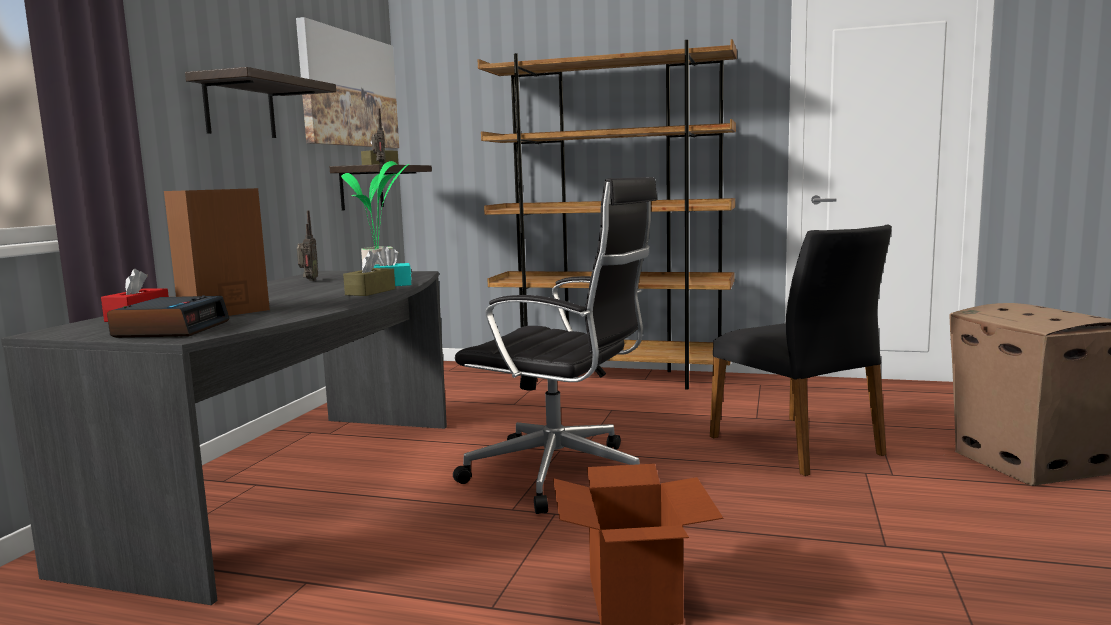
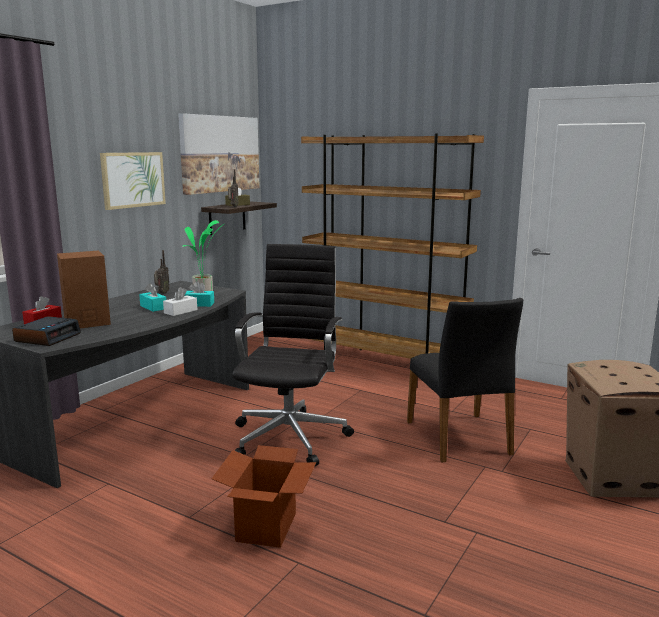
camera: 15 degrees right, 5 degrees up
shelf [185,67,336,138] -> picture [100,152,166,210]
brown tissue box [343,251,395,296] -> white tissue box [163,287,197,316]
black office chair [453,177,657,514] -> black office chair turned 120 degrees counterclockwise [232,244,354,466]
none -> turquoise tissue box [139,283,166,312]

